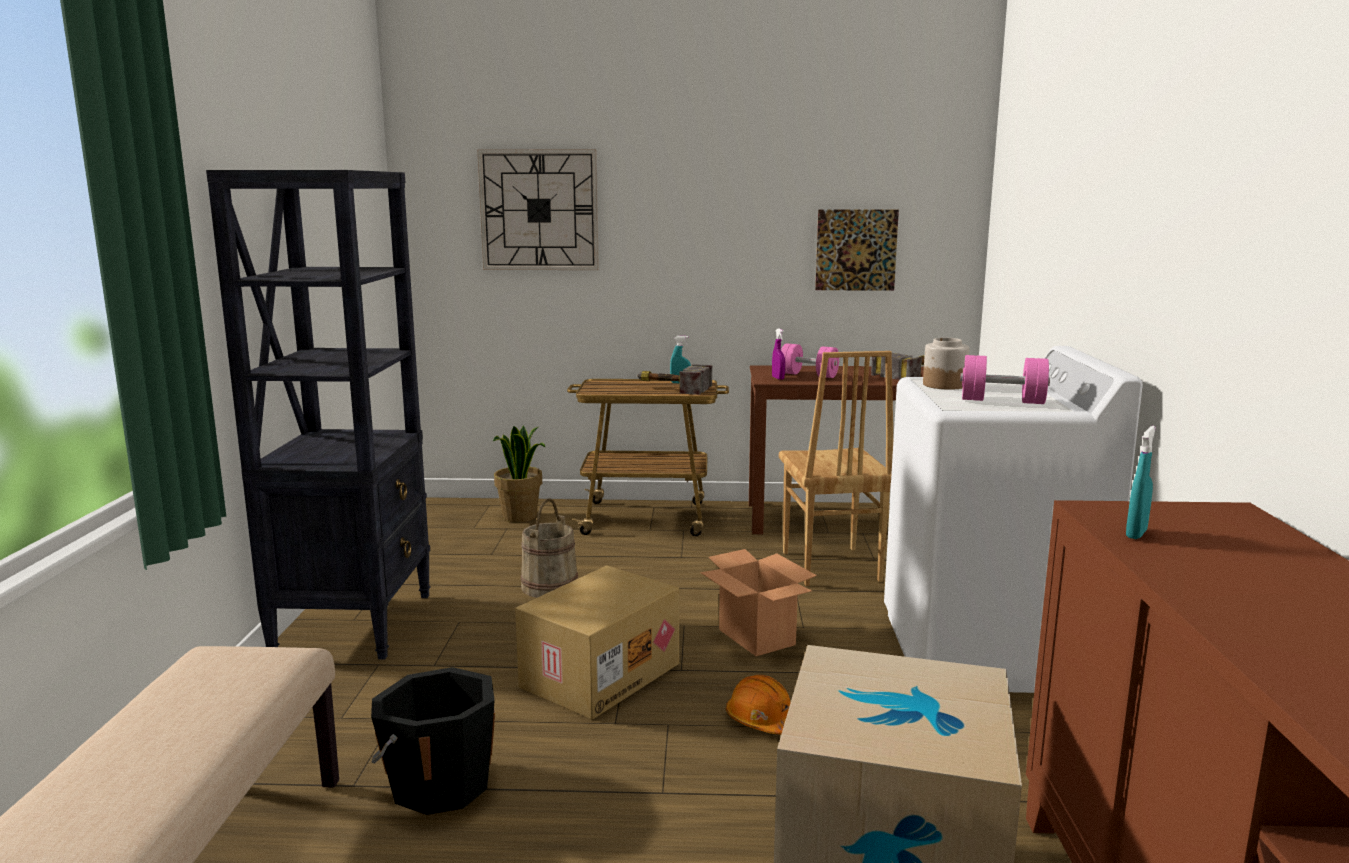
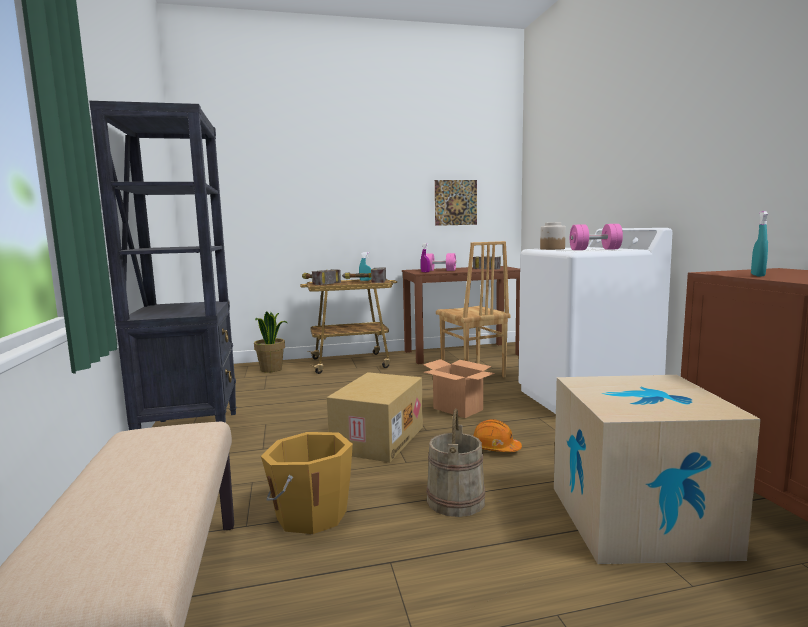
camera: 15 degrees left, 5 degrees down
black bucket [371,667,495,815] -> orange bucket [261,432,353,534]
wall clock [477,149,599,270] -> none
beige bucket [520,498,578,598] -> beige bucket moved to [426,409,485,517]
none -> hammer [302,269,341,285]

